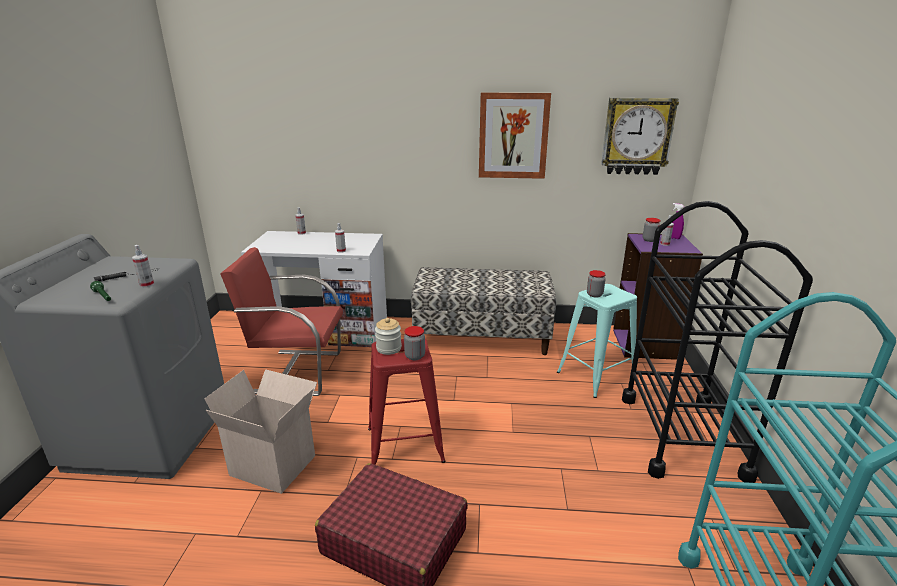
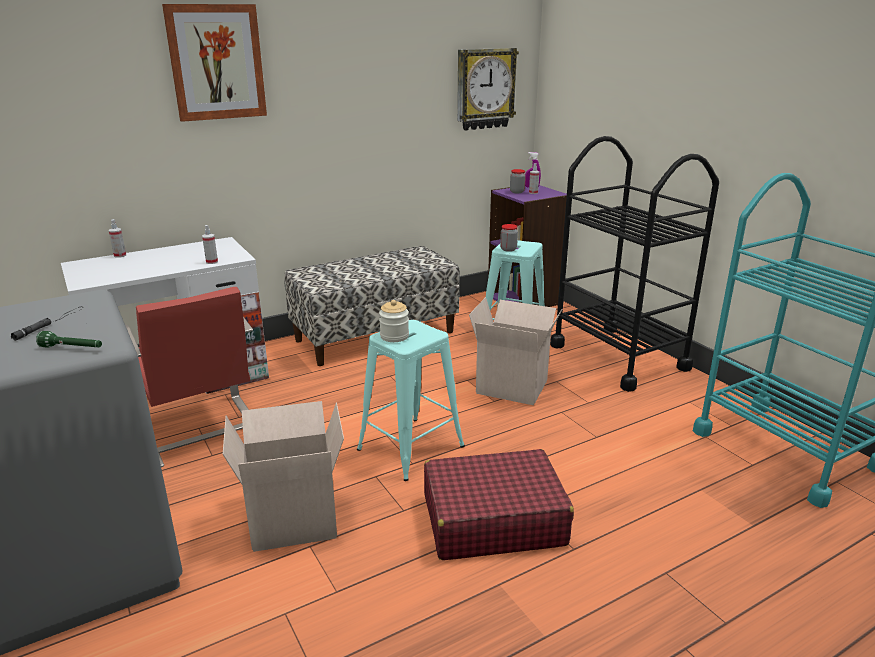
camera: 35 degrees left, 0 degrees up
spray bottle [132,245,154,288] -> none
red chair [220,247,343,396] -> red chair turned 90 degrees counterclockwise [125,287,253,467]
red stool [368,339,446,465] -> turquoise stool [357,320,465,481]
jar [404,326,425,360] -> none
picture [479,92,551,179] -> picture moved to [162,4,267,122]
none -> cardboard box [469,297,562,405]

